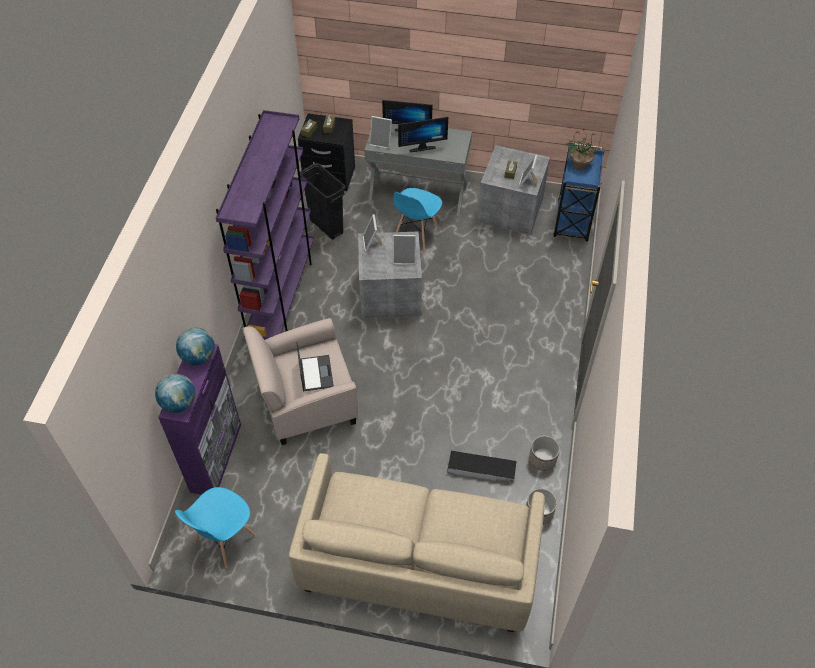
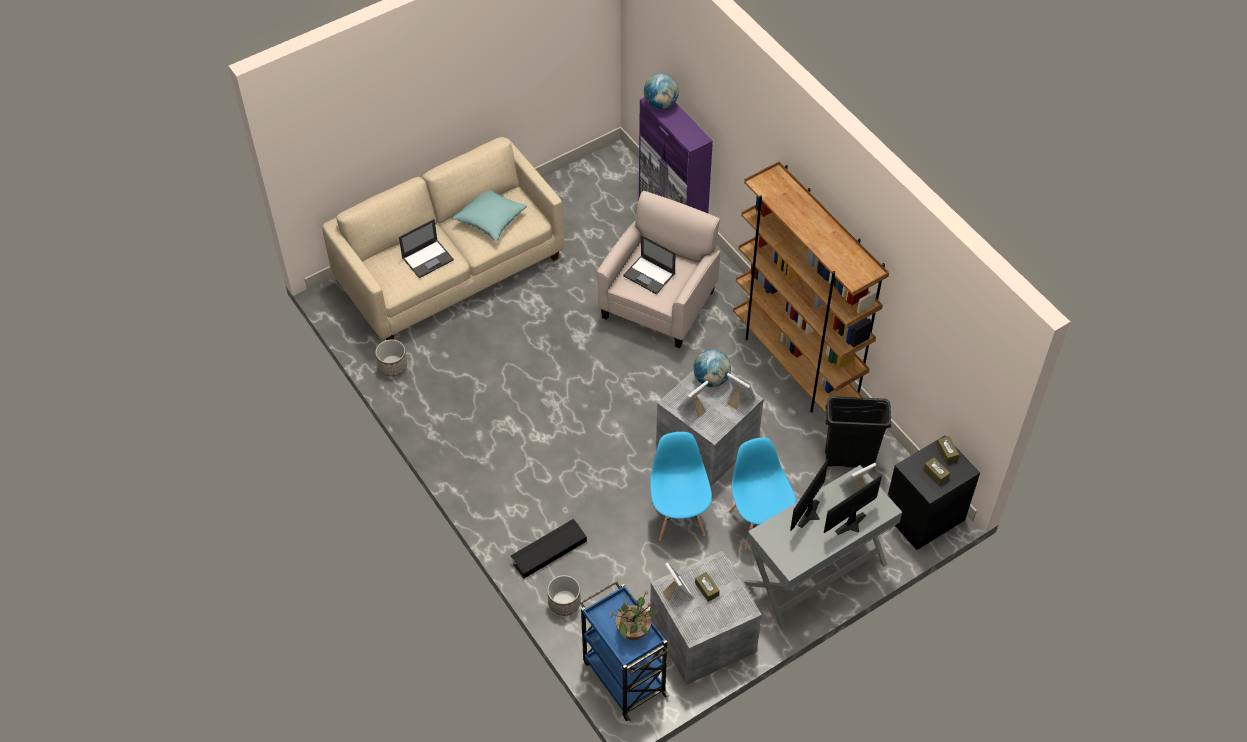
camera: 135 degrees right, 0 degrees up
blue chair [175,487,256,568] -> blue chair moved to [650,432,712,541]
globe [176,327,215,365] -> globe moved to [693,349,731,387]
purple bookcase [216,110,314,340] -> brown bookcase [733,161,889,414]
black storage box [447,451,516,481] -> black storage box moved to [511,519,587,579]
planter [529,436,560,470] -> planter moved to [547,575,581,616]
none -> laptop [399,219,454,278]
none -> turquoise pillow [453,191,527,242]

